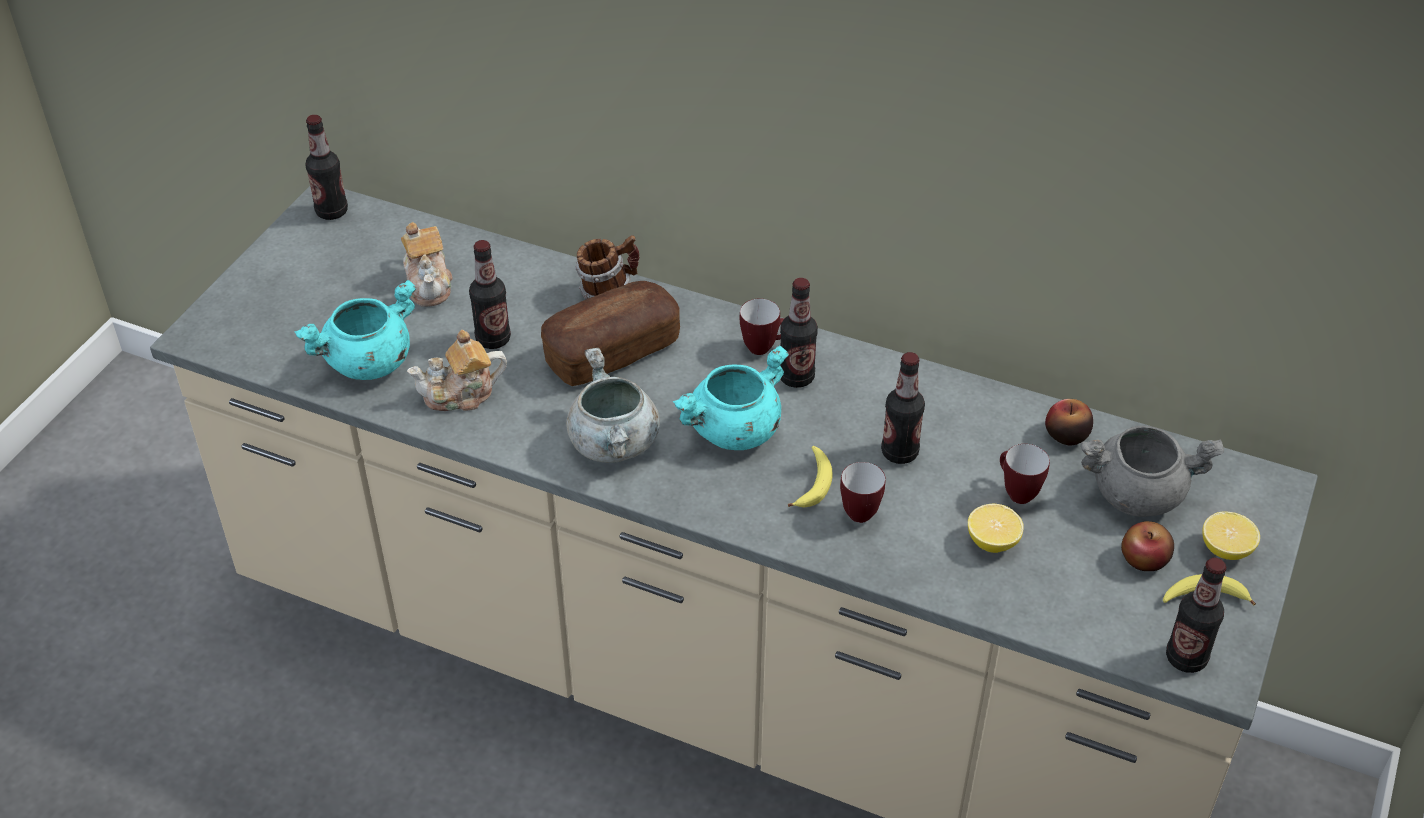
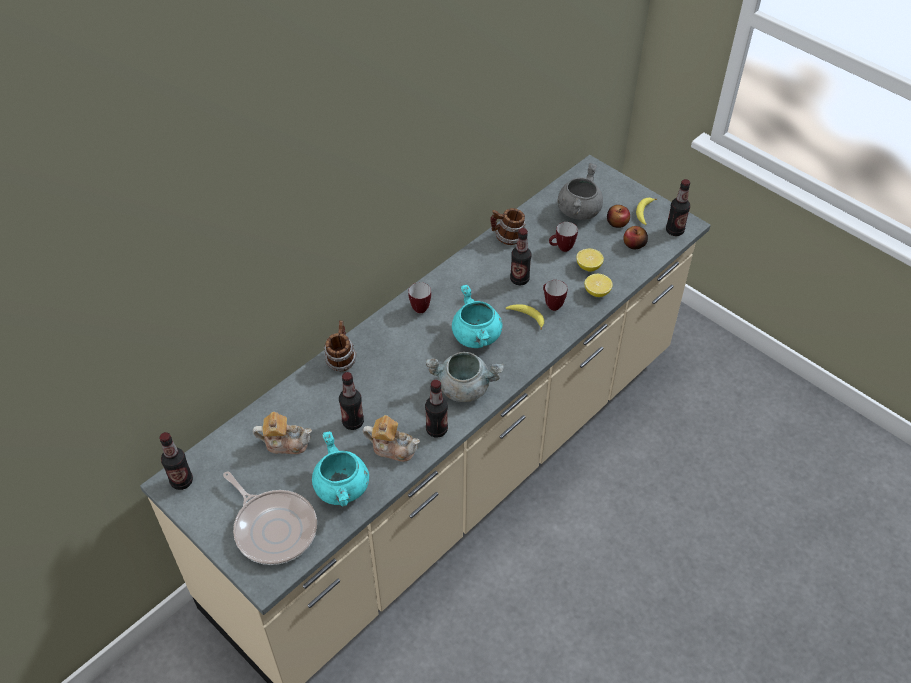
camera: 70 degrees left, 5 degrees up
teapot [407,330,507,411] -> teapot turned 75 degrees counterclockwise [363,415,420,462]
bread [541,281,680,386] -> none
bottle [780,278,818,388] -> bottle moved to [425,380,448,438]
apple [1045,399,1093,445] -> apple moved to [623,226,648,249]
lemon [1202,511,1260,560] -> lemon moved to [584,274,612,297]
none -> frying pan [223,471,317,565]
none -> mug [490,208,526,245]

